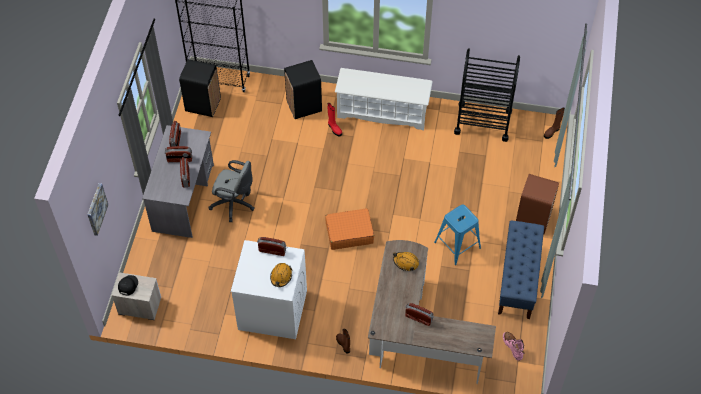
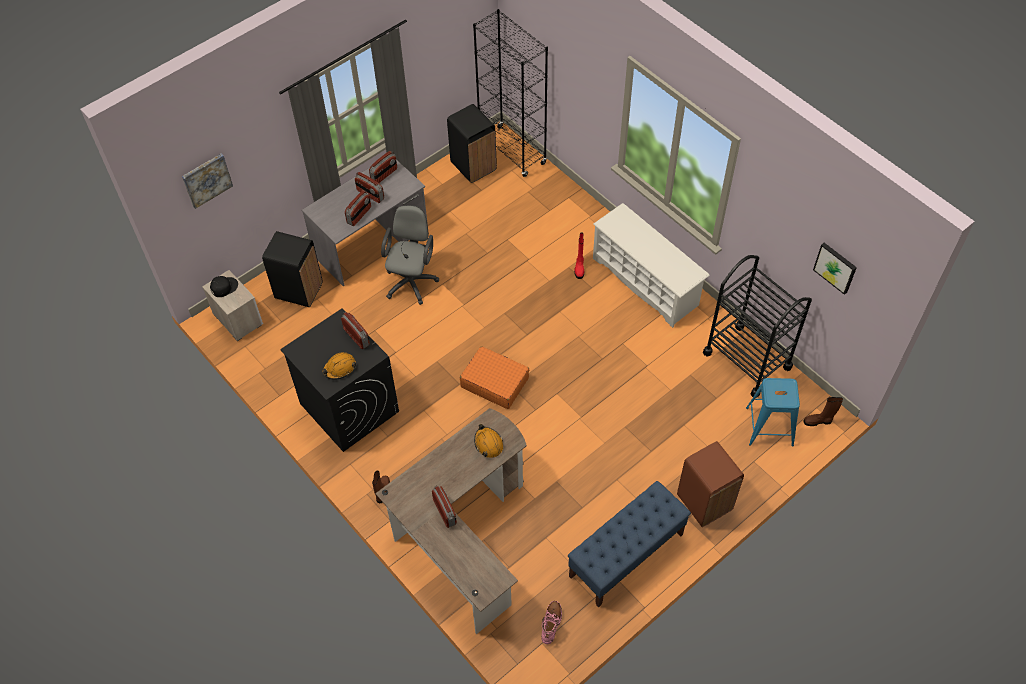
camera: 40 degrees right, 0 degrees up
grey office chair [208,160,255,222] -> grey office chair turned 135 degrees counterclockwise [381,205,439,305]
white washing machine [231,240,307,339] -> black washing machine [280,309,399,452]
black trash can [284,60,322,119] -> black trash can moved to [262,231,323,307]
blue stool [434,204,481,265] -> blue stool moved to [746,378,800,447]
none -> picture [813,243,857,295]

